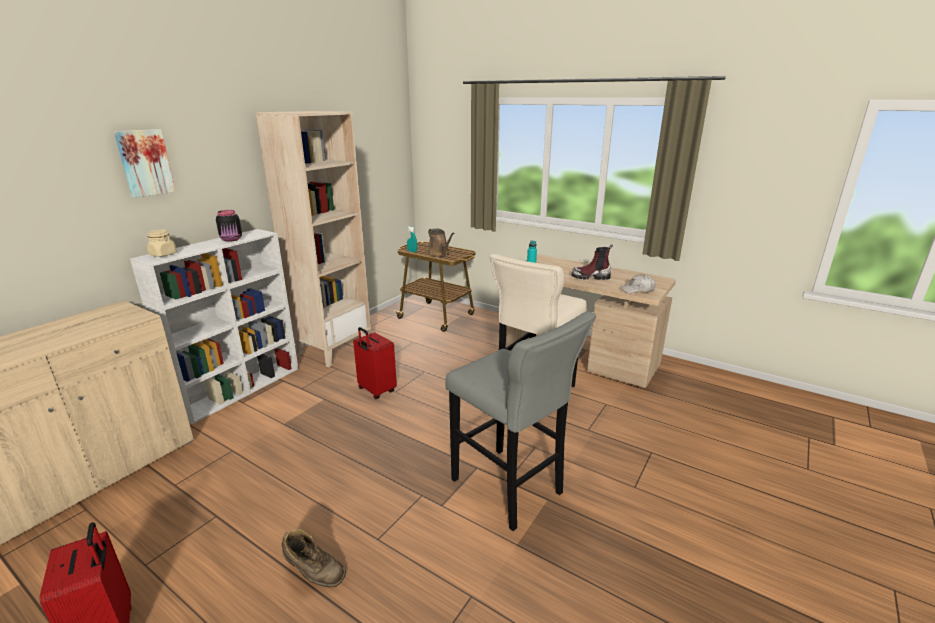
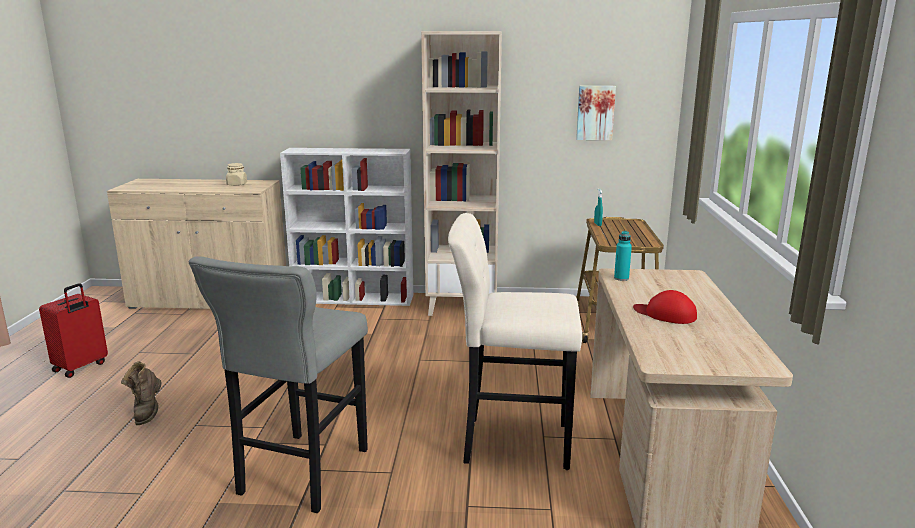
camera: 60 degrees right, 5 degrees down
picture [114,129,176,198] -> picture moved to [576,85,616,140]
beige jar [147,230,177,257] -> beige jar moved to [226,163,247,186]
black jar [216,210,242,242] -> none
red suitcase [353,327,397,399] -> none
brown watering can [428,228,454,257] -> none
boot [571,244,613,280] -> red cap [633,290,697,324]
white cap [621,274,656,293] -> none

